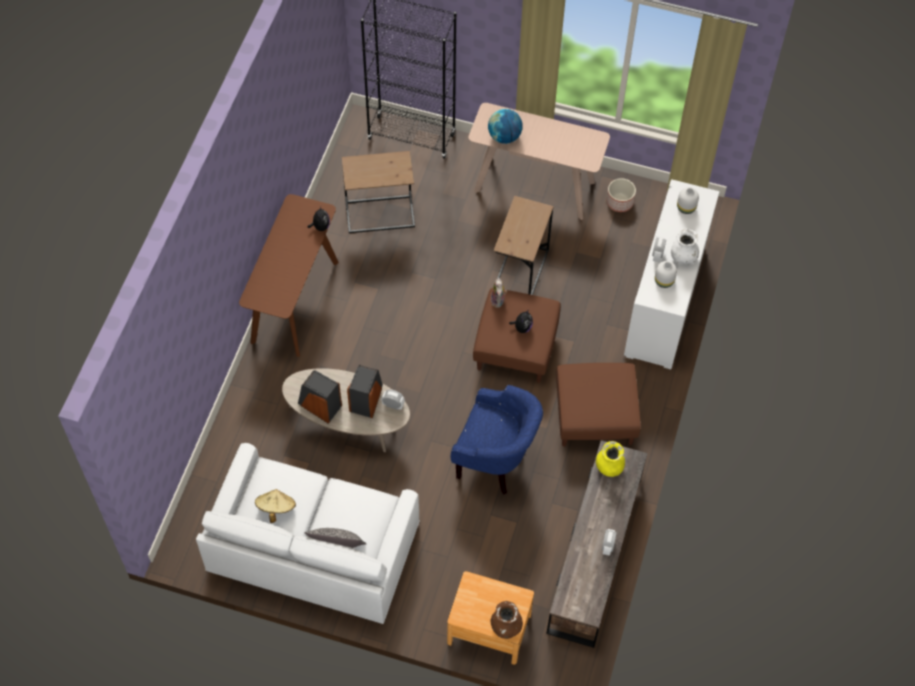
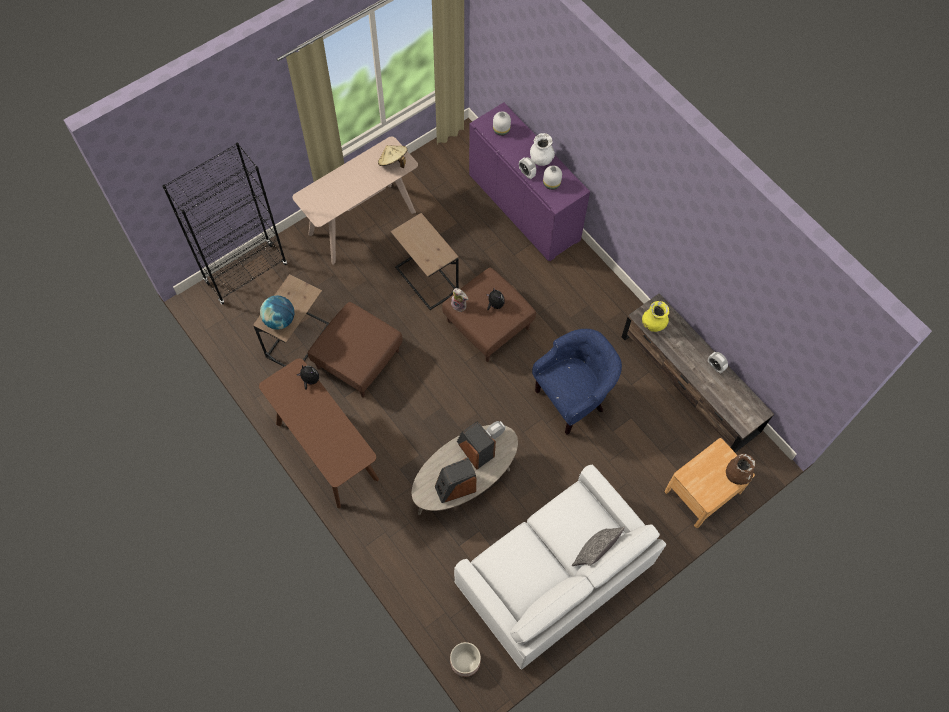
camera: 55 degrees left, 5 degrees up
beige hat [255,489,296,523] -> beige hat moved to [378,145,407,168]
globe [488,109,523,144] -> globe moved to [260,295,295,330]
brown ottoman [556,363,641,447] -> brown ottoman moved to [308,302,403,397]
planter [606,178,636,212] -> planter moved to [450,642,481,677]
white cabinet [624,179,720,369] -> purple cabinet [469,102,590,261]

